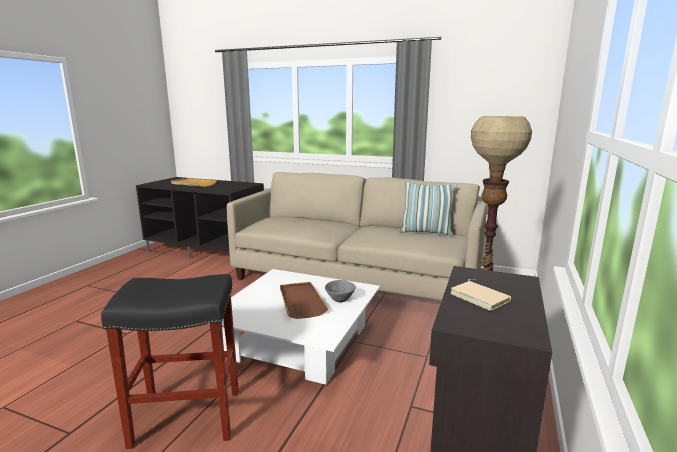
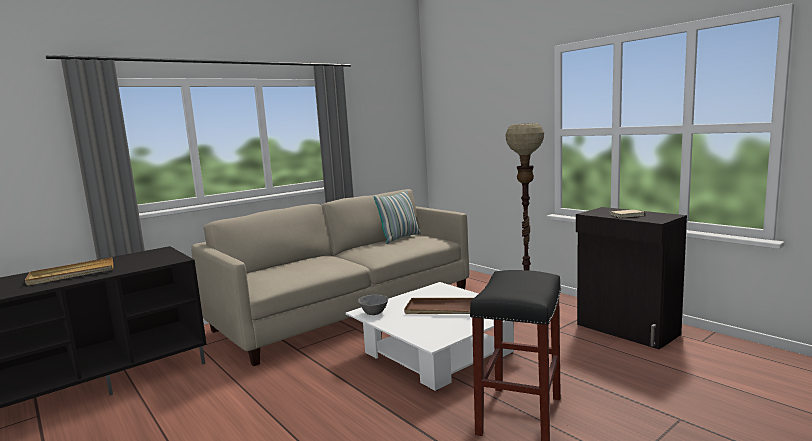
camera: 60 degrees left, 5 degrees down
grey bowl [325,280,356,302] -> grey bowl moved to [358,295,388,315]

